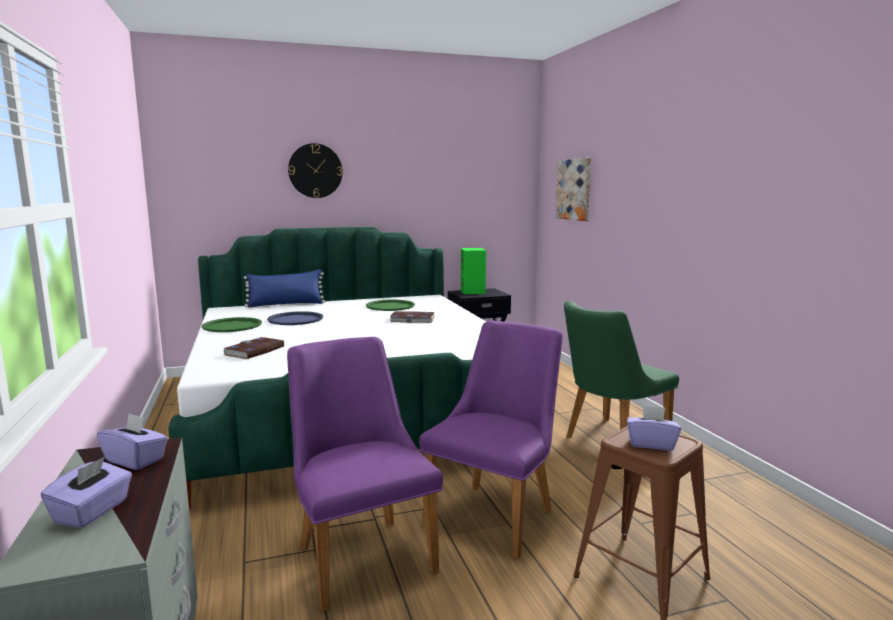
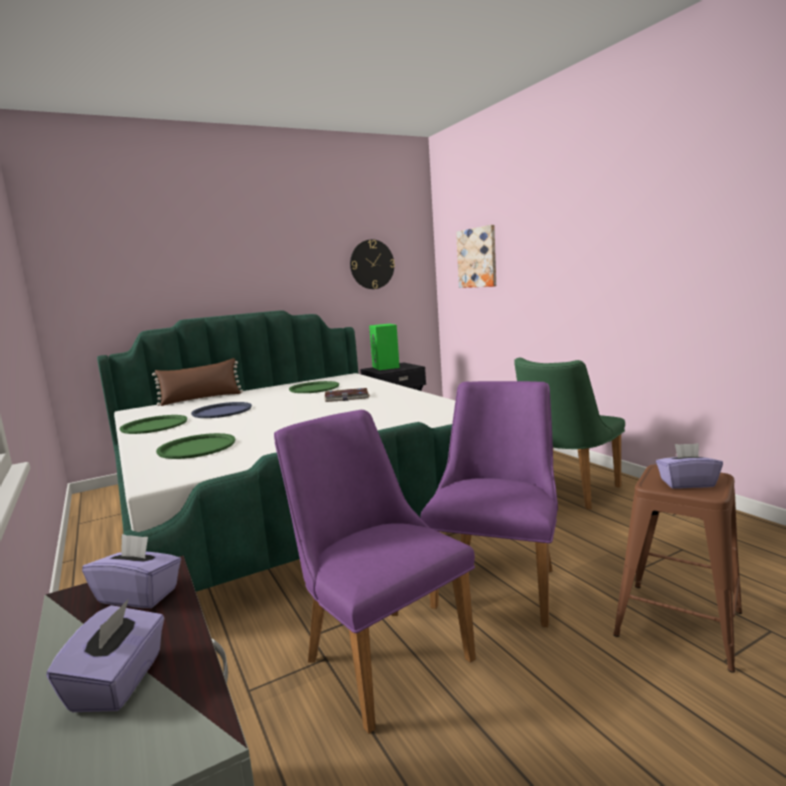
camera: 10 degrees left, 0 degrees up
book [223,337,284,359] -> green tray [156,433,235,459]
blue pillow [244,269,325,308] -> brown pillow [152,358,243,406]
wall clock [288,143,343,198] -> wall clock moved to [350,239,395,289]

